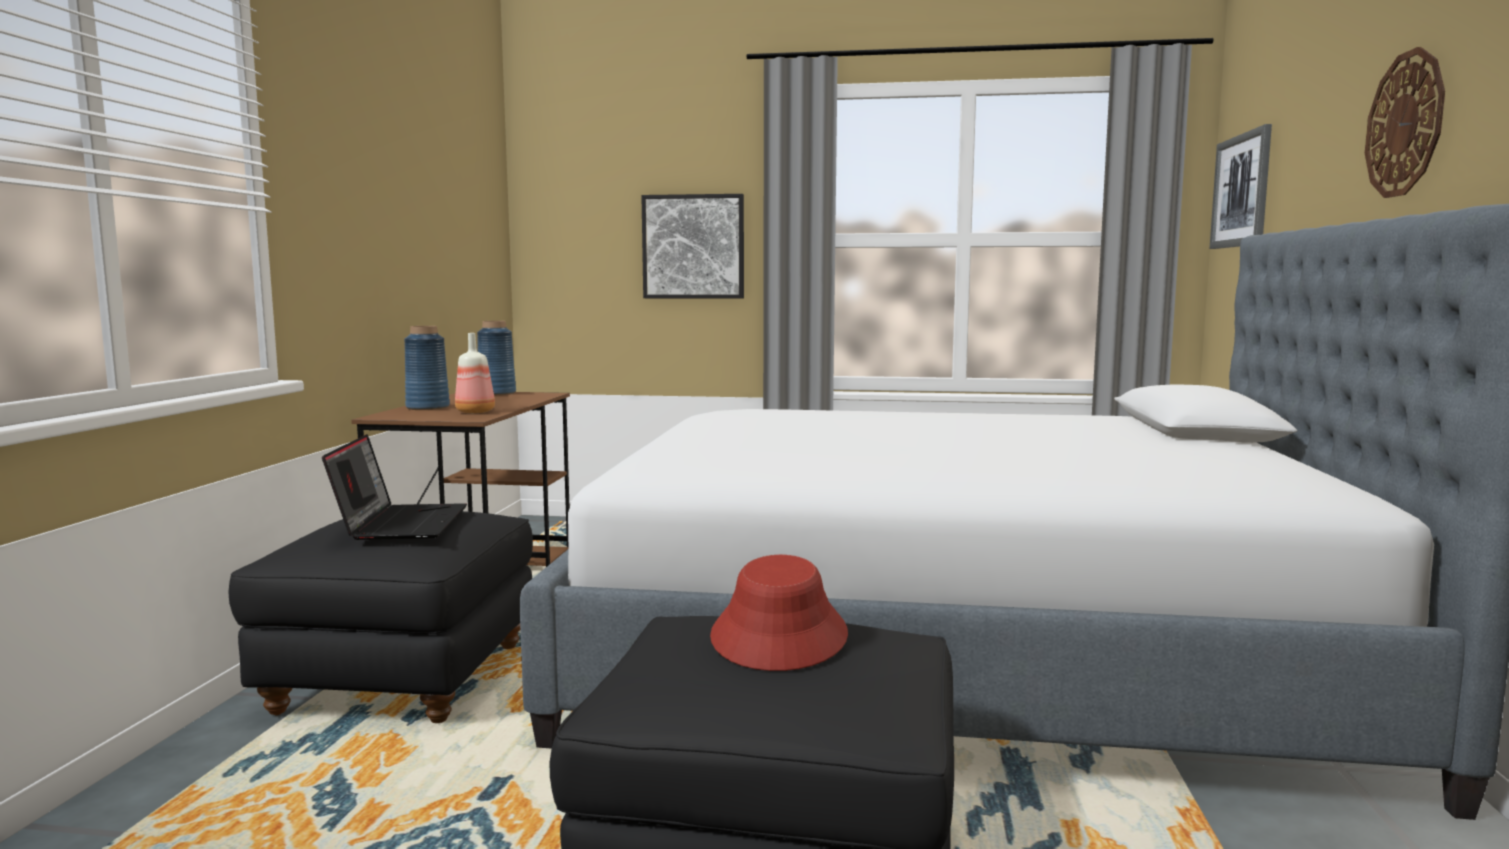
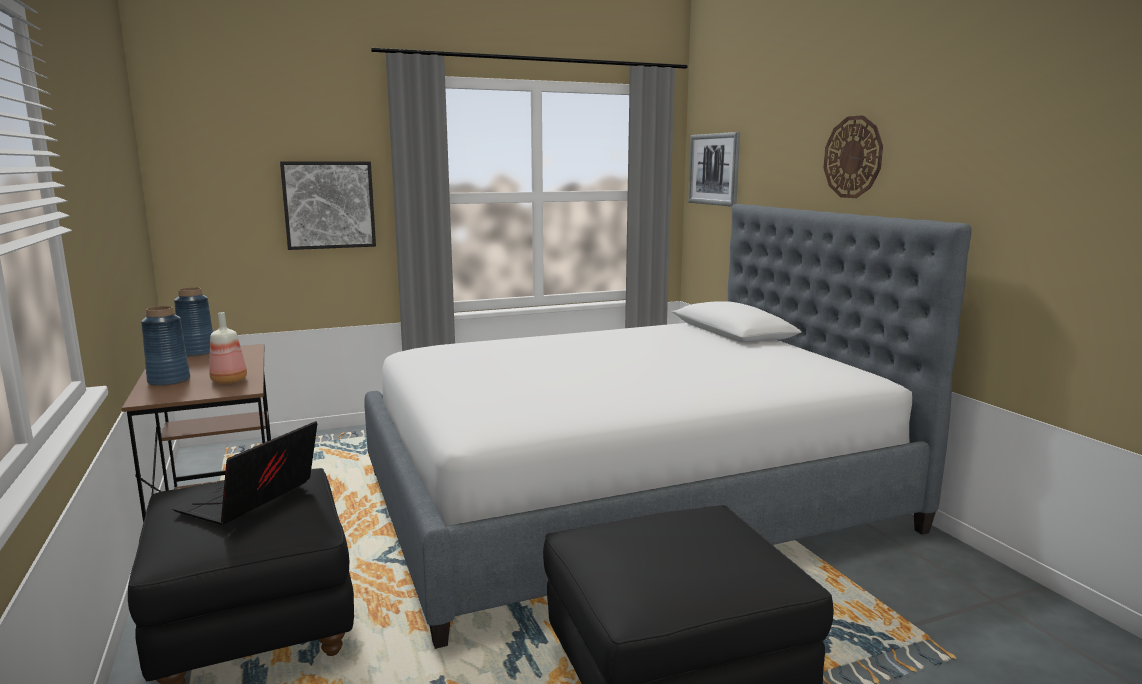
camera: 30 degrees left, 5 degrees up
laptop [322,434,467,540] -> laptop turned 120 degrees counterclockwise [172,421,317,525]
red hat [710,555,848,671] -> none

